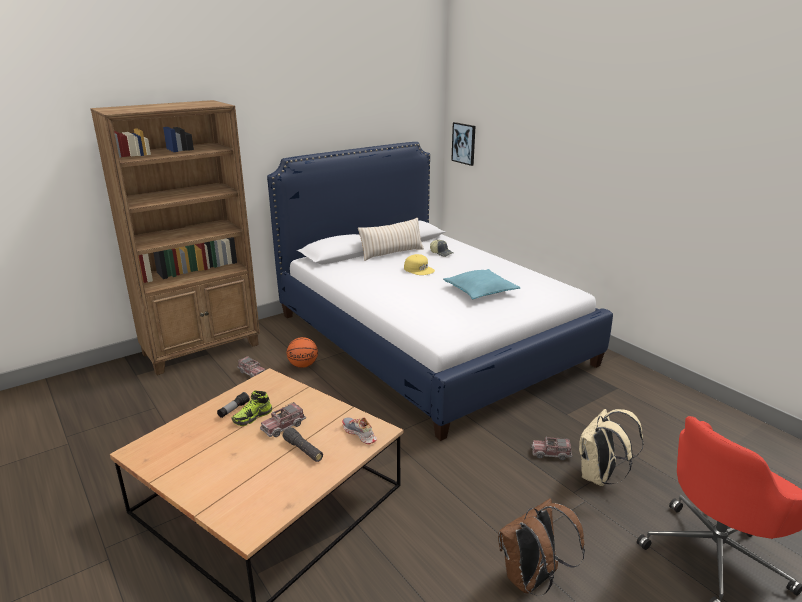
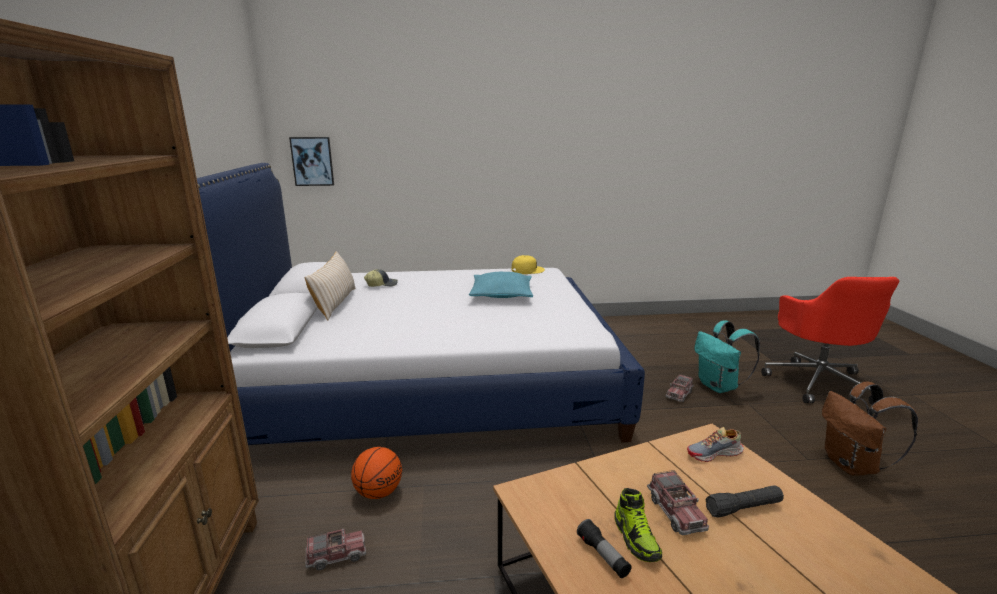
camera: 60 degrees left, 5 degrees down
yellow cap [404,254,435,275] -> yellow cap moved to [511,255,545,274]
beige backpack [579,409,644,486] -> turquoise backpack [694,320,760,393]

